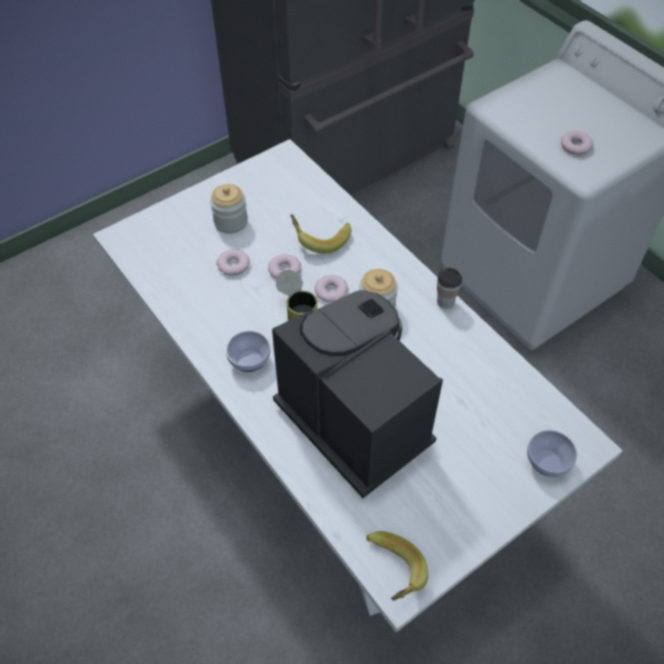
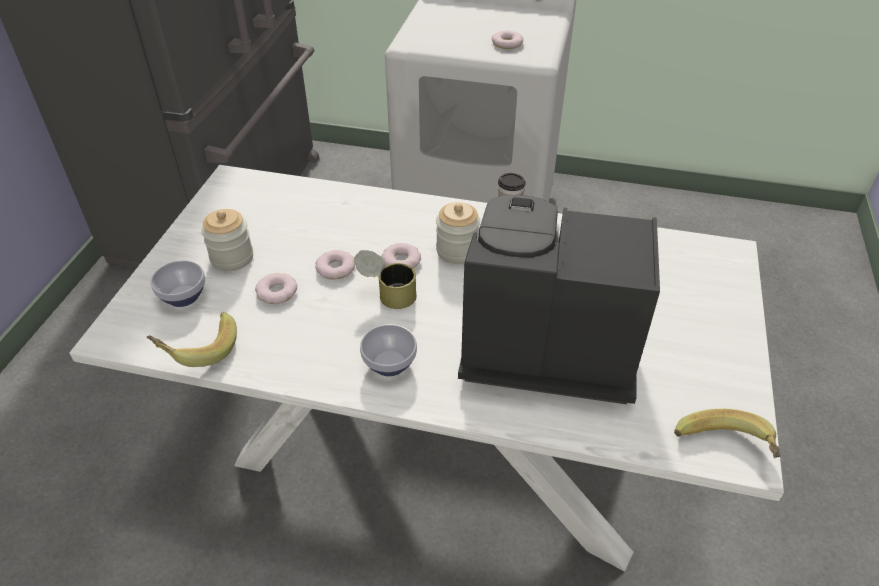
camera: 40 degrees left, 10 degrees down
banana [290,214,351,253] -> banana moved to [147,312,237,367]
bowl [527,430,577,477] -> bowl moved to [150,260,205,307]

